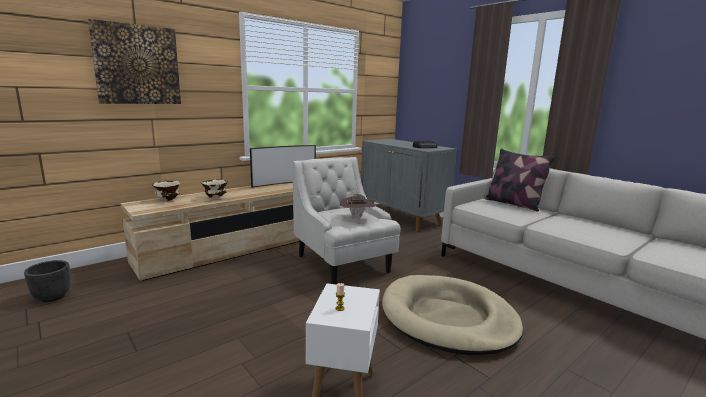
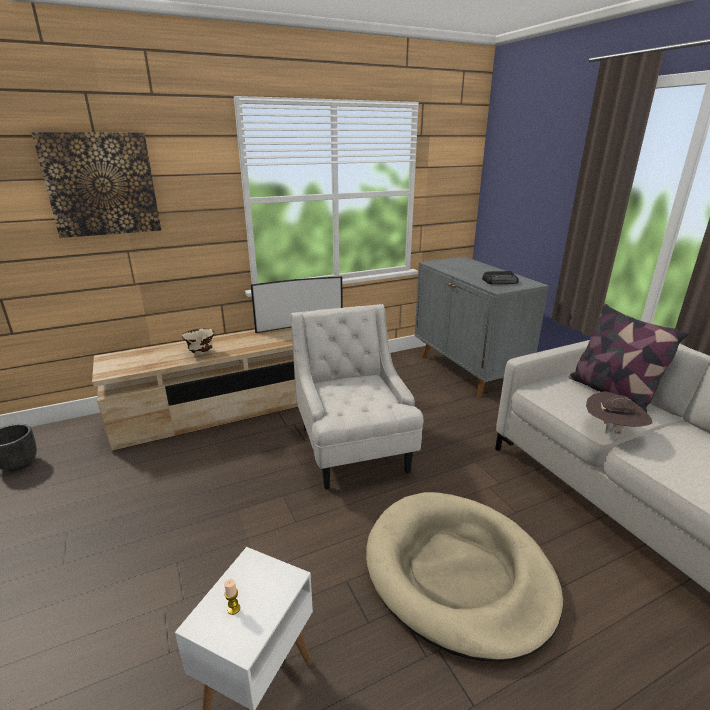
camera: 15 degrees right, 10 degrees up
beige bowl [152,181,180,201] -> none
brown hat [340,194,376,219] -> brown hat moved to [586,391,652,434]

